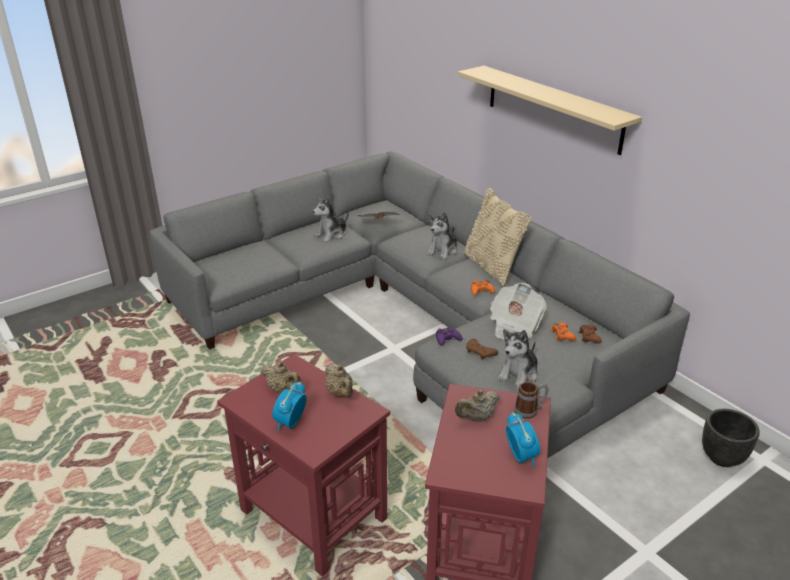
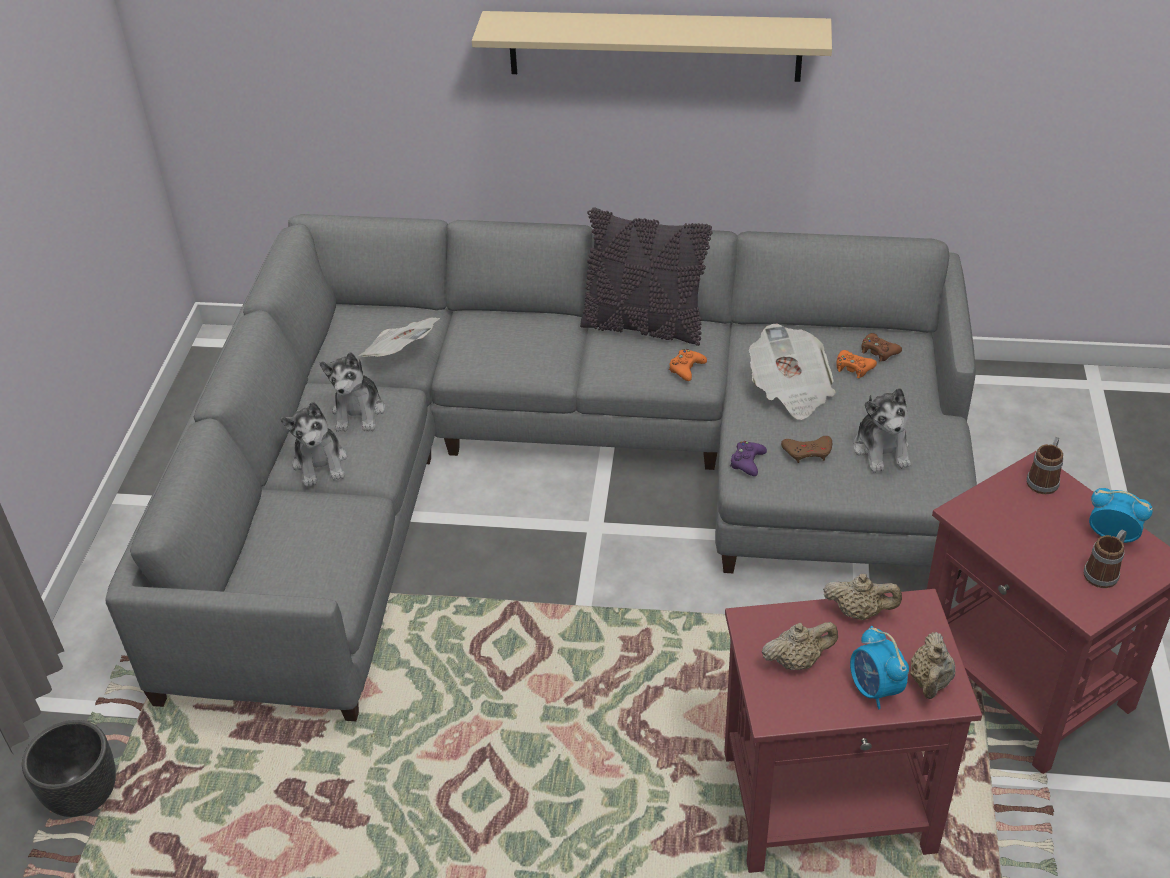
camera: 45 degrees left, 10 degrees up
plush toy [427,212,458,260] -> plush toy moved to [280,402,347,487]
beige teapot [455,390,500,422] -> beige teapot moved to [910,632,955,699]
beige pillow [464,188,532,287] -> black pillow [580,207,713,346]
black planter [702,409,760,467] -> black planter moved to [22,720,116,817]
none -> mug [1084,529,1127,588]

